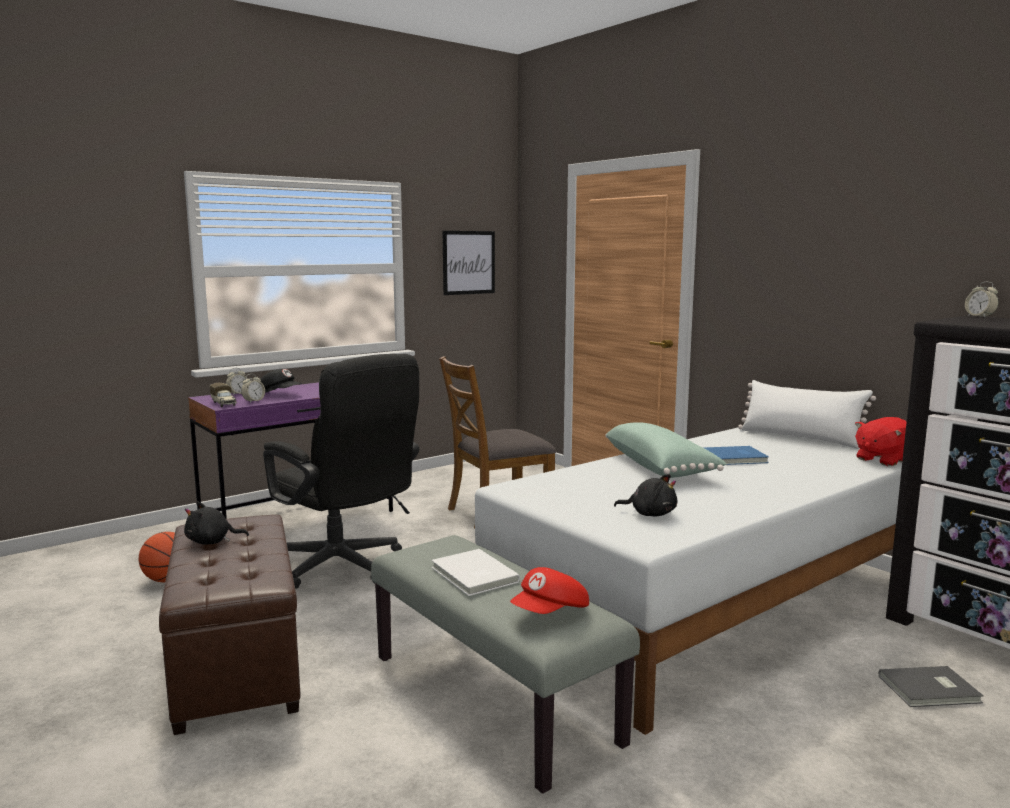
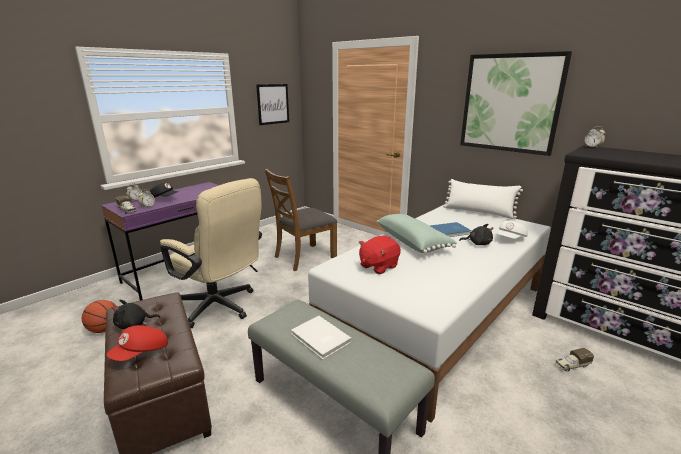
camera: 10 degrees left, 10 degrees up
black office chair [263,354,419,589] -> beige office chair [160,178,262,328]
red cap [510,567,589,614] -> red cap moved to [107,325,168,361]
black plush toy [614,474,677,516] -> black plush toy moved to [459,224,493,245]
red plush toy [855,417,907,466] -> red plush toy moved to [359,236,401,274]
grey book [879,666,984,707] -> toy truck [555,348,594,371]
none -> picture [460,51,572,156]
none -> white cap [497,221,528,239]

